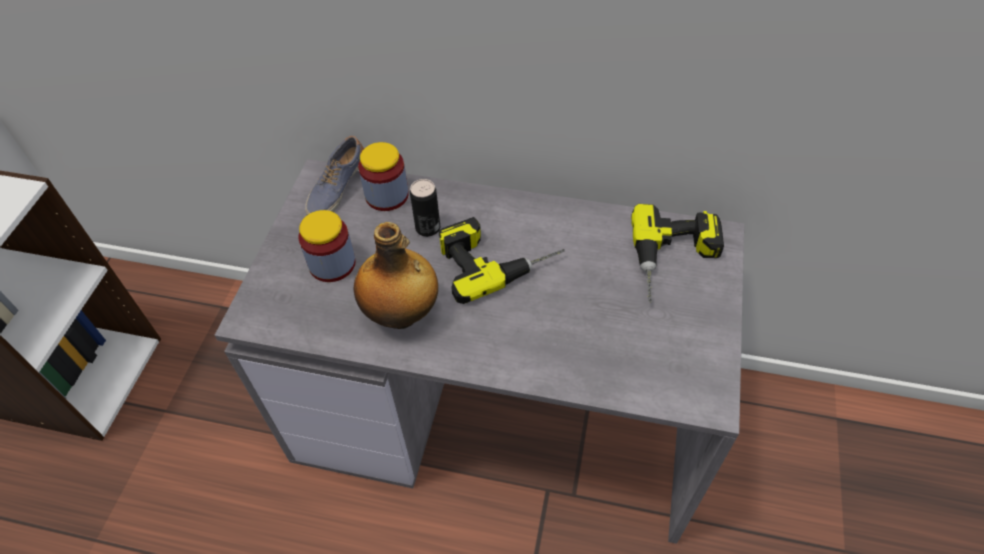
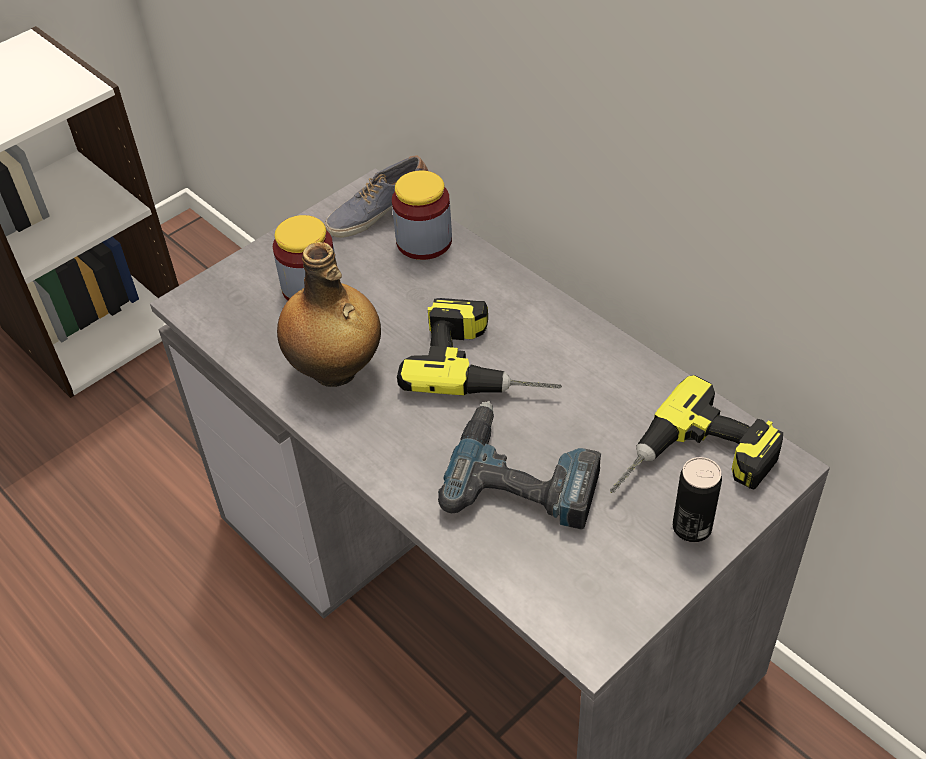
camera: 35 degrees right, 5 degrees down
can [410,179,440,237] -> can moved to [673,457,722,542]
none -> power drill [438,401,601,529]

